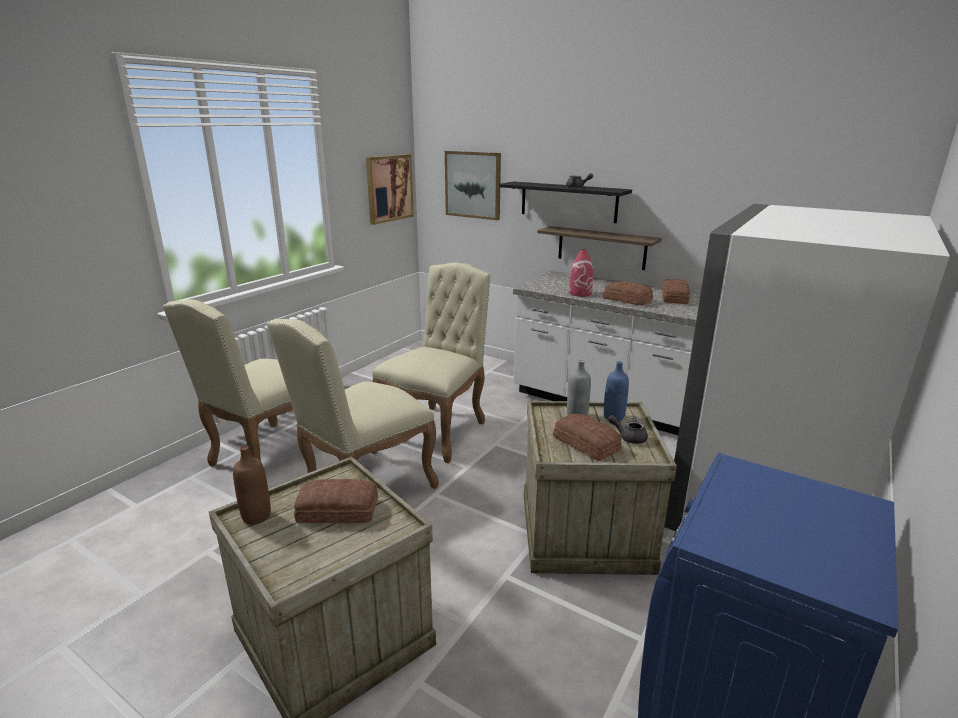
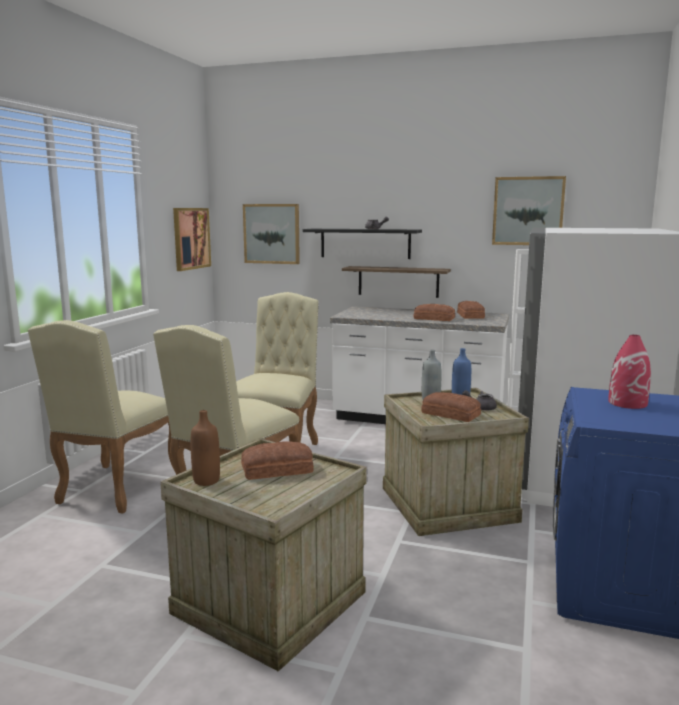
camera: 15 degrees left, 10 degrees down
red vase [569,249,593,297] -> red vase moved to [608,335,651,409]
none -> picture [492,176,566,245]

